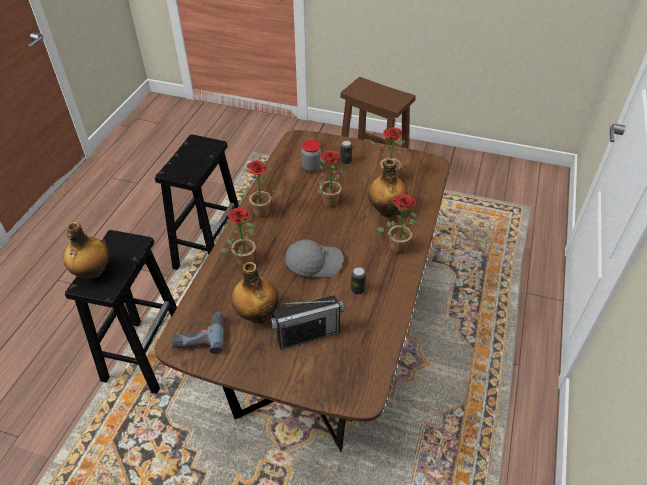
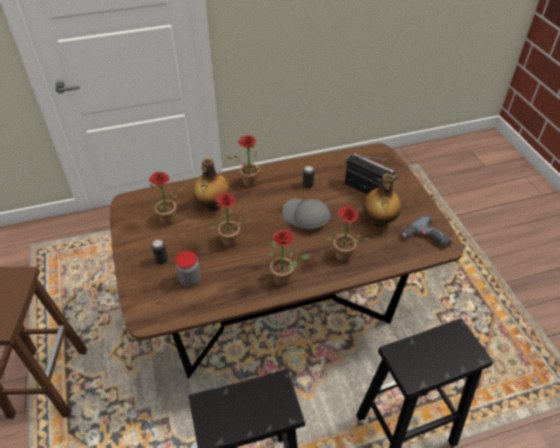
camera: 125 degrees left, 0 degrees up
bottle [64,222,109,280] -> none

